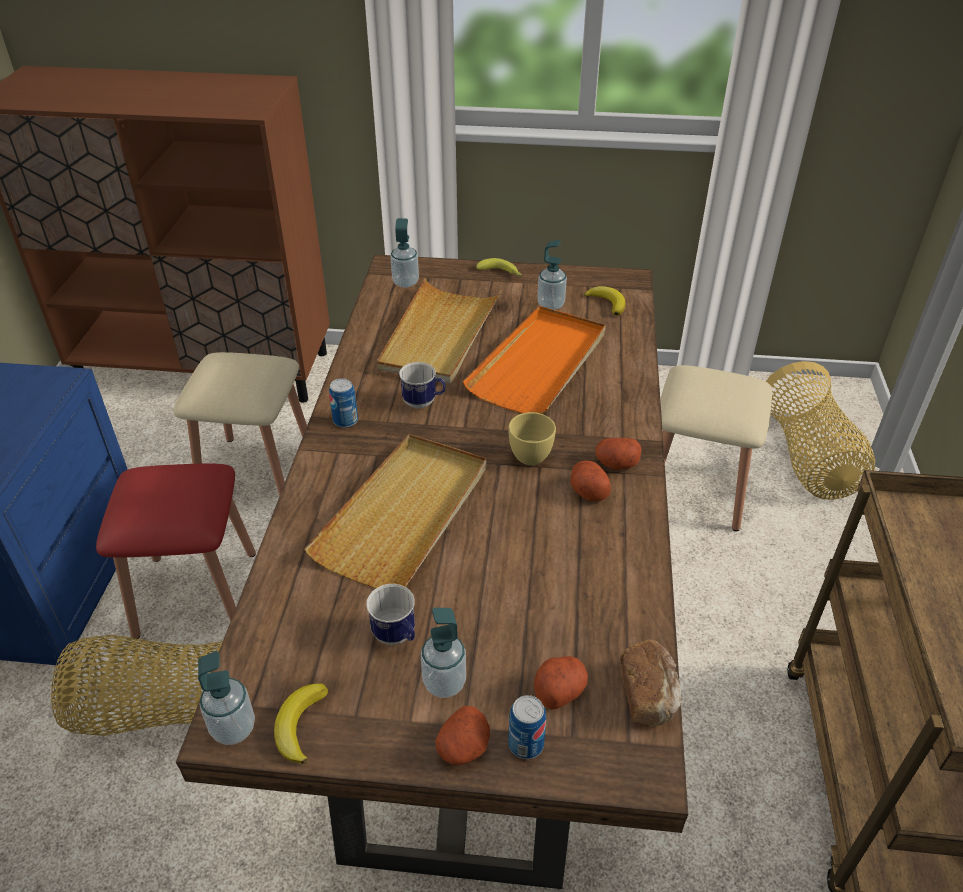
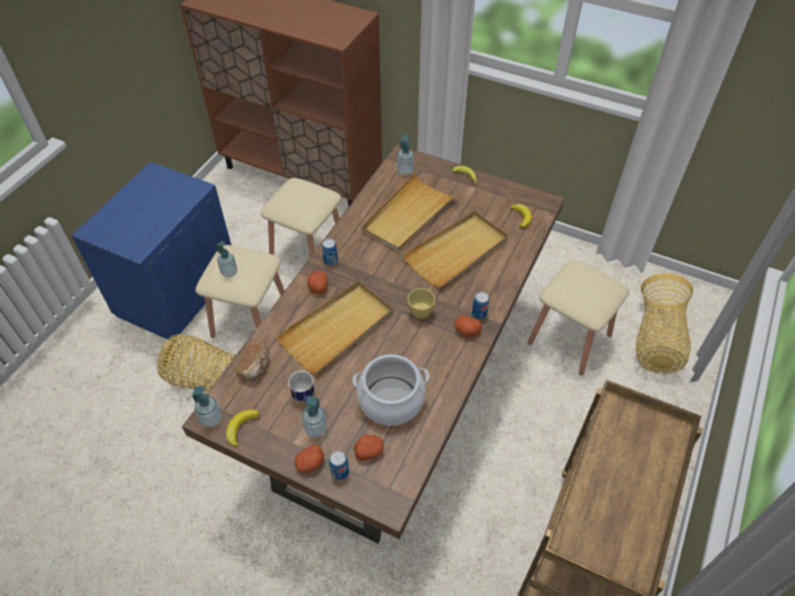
camera: 20 degrees right, 10 degrees up
red stool [96,463,256,639] -> beige stool [195,245,285,338]
mug [399,362,446,409] -> none
orange tray [463,306,606,414] -> beige tray [403,211,508,288]
soap dispenser [537,240,567,310] -> soap dispenser moved to [216,241,237,278]
potato [570,460,611,501] -> potato moved to [307,271,328,294]
bread [620,640,681,726] -> bread moved to [236,343,270,382]
none -> cooking pot [352,354,429,426]
none -> can [472,292,489,320]

